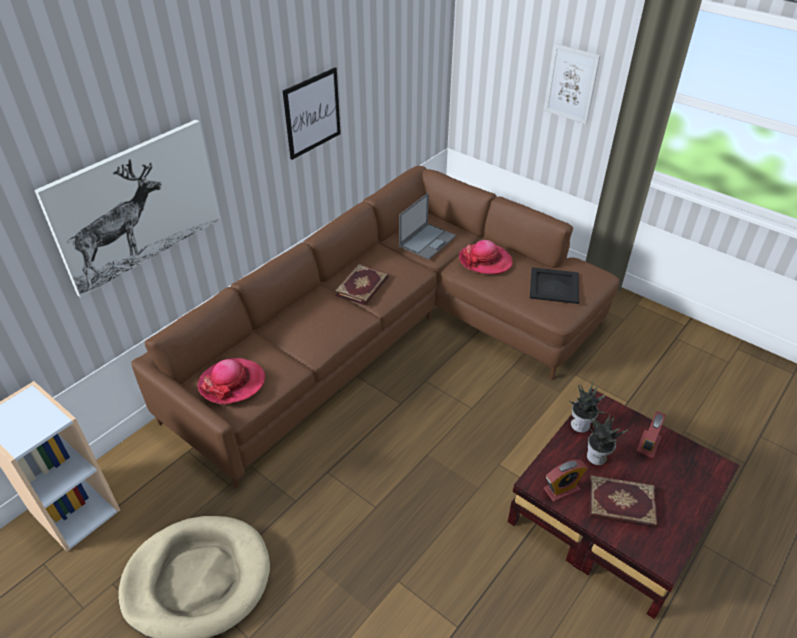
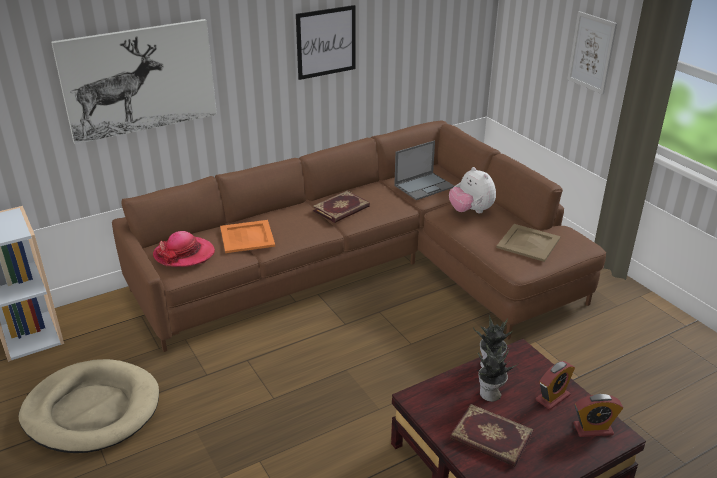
camera: 20 degrees right, 10 degrees down
hat [459,240,513,274] -> plush toy [449,167,496,213]
black tray [530,267,579,304] -> beige tray [496,224,561,262]
alarm clock [544,460,587,502] -> alarm clock moved to [574,394,623,437]
none -> orange tray [220,220,275,253]

